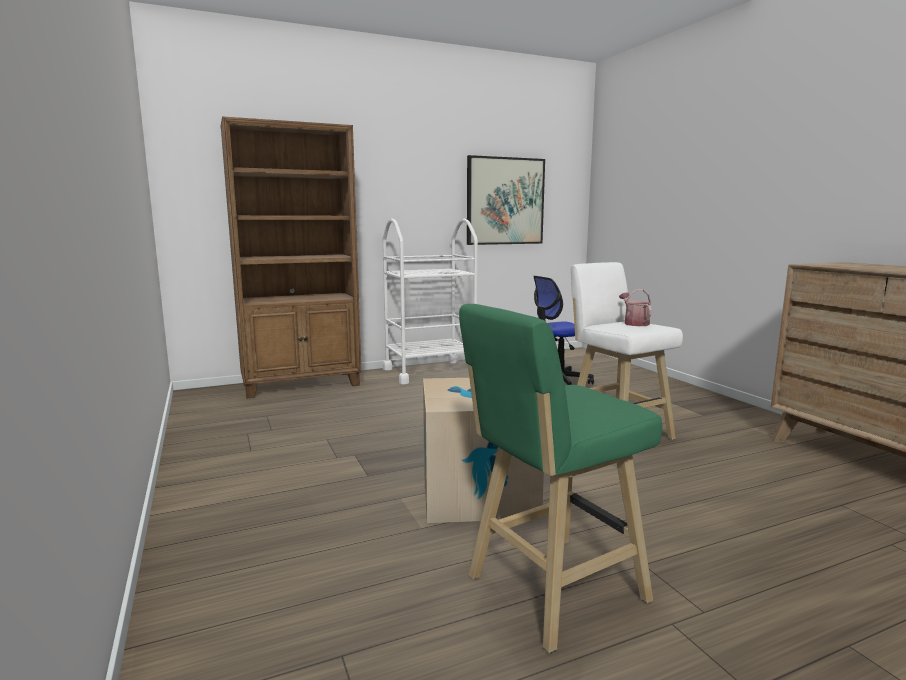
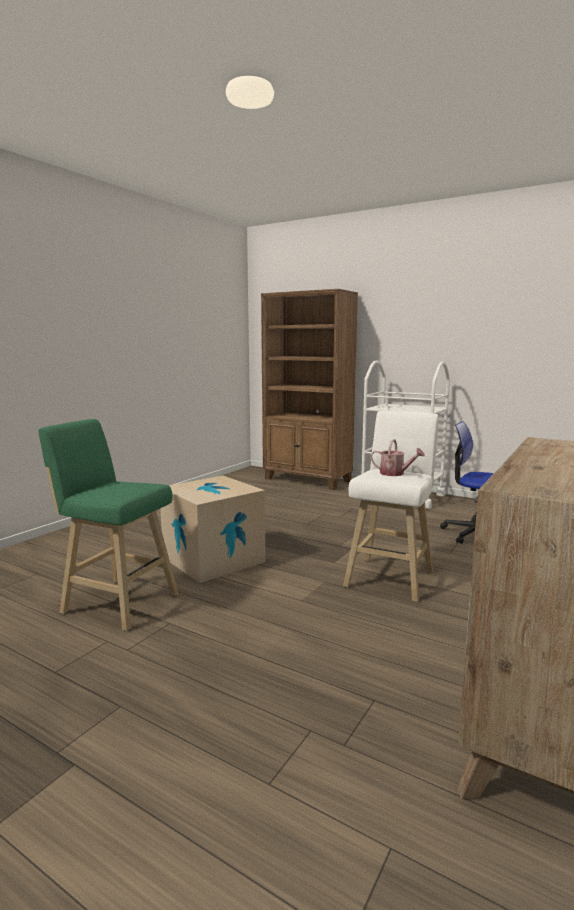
camera: 55 degrees right, 0 degrees up
picture [467,155,545,245] -> none
watering can [619,289,652,326] -> watering can turned 75 degrees clockwise [370,439,425,476]

